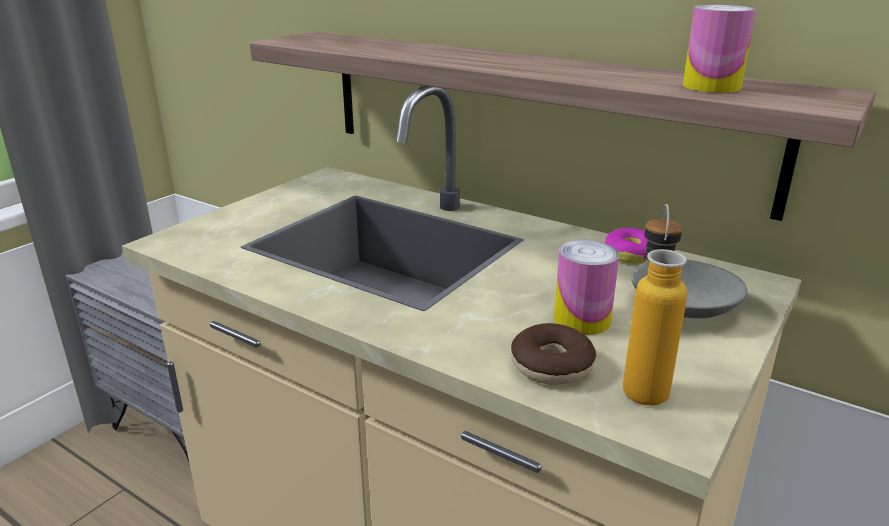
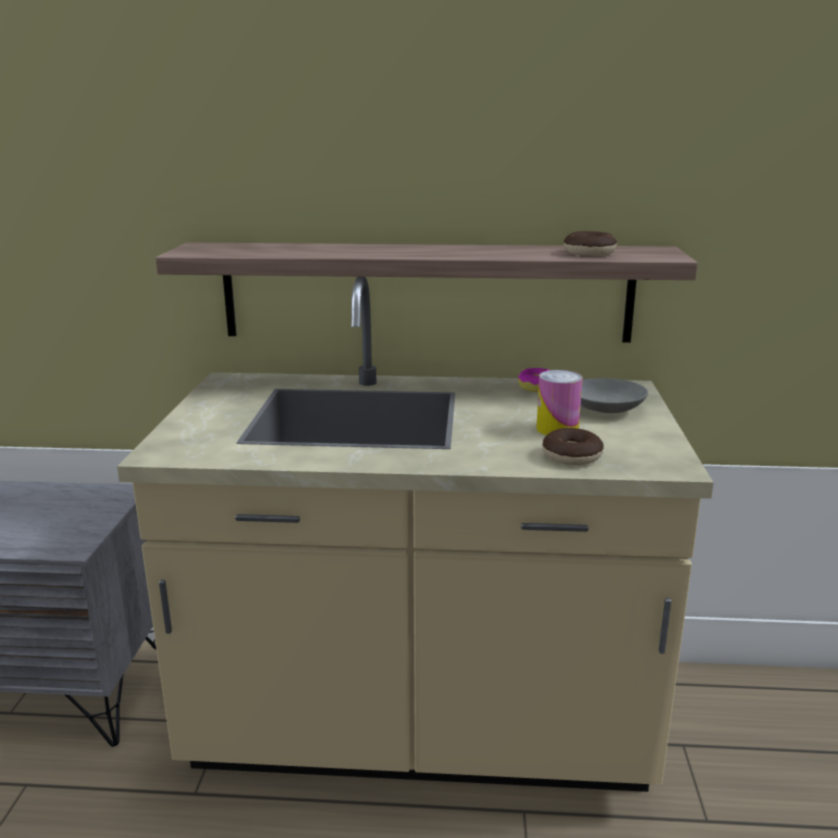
camera: 30 degrees left, 5 degrees down
bottle [623,204,687,405] -> none
can [683,5,756,93] -> donut [564,231,617,256]

